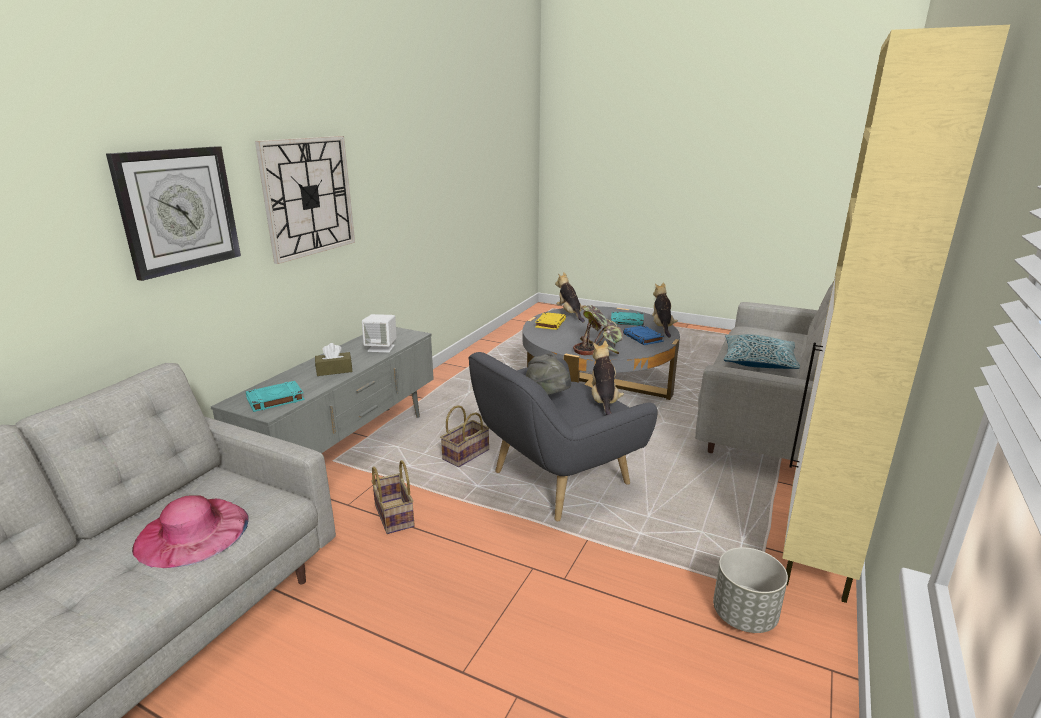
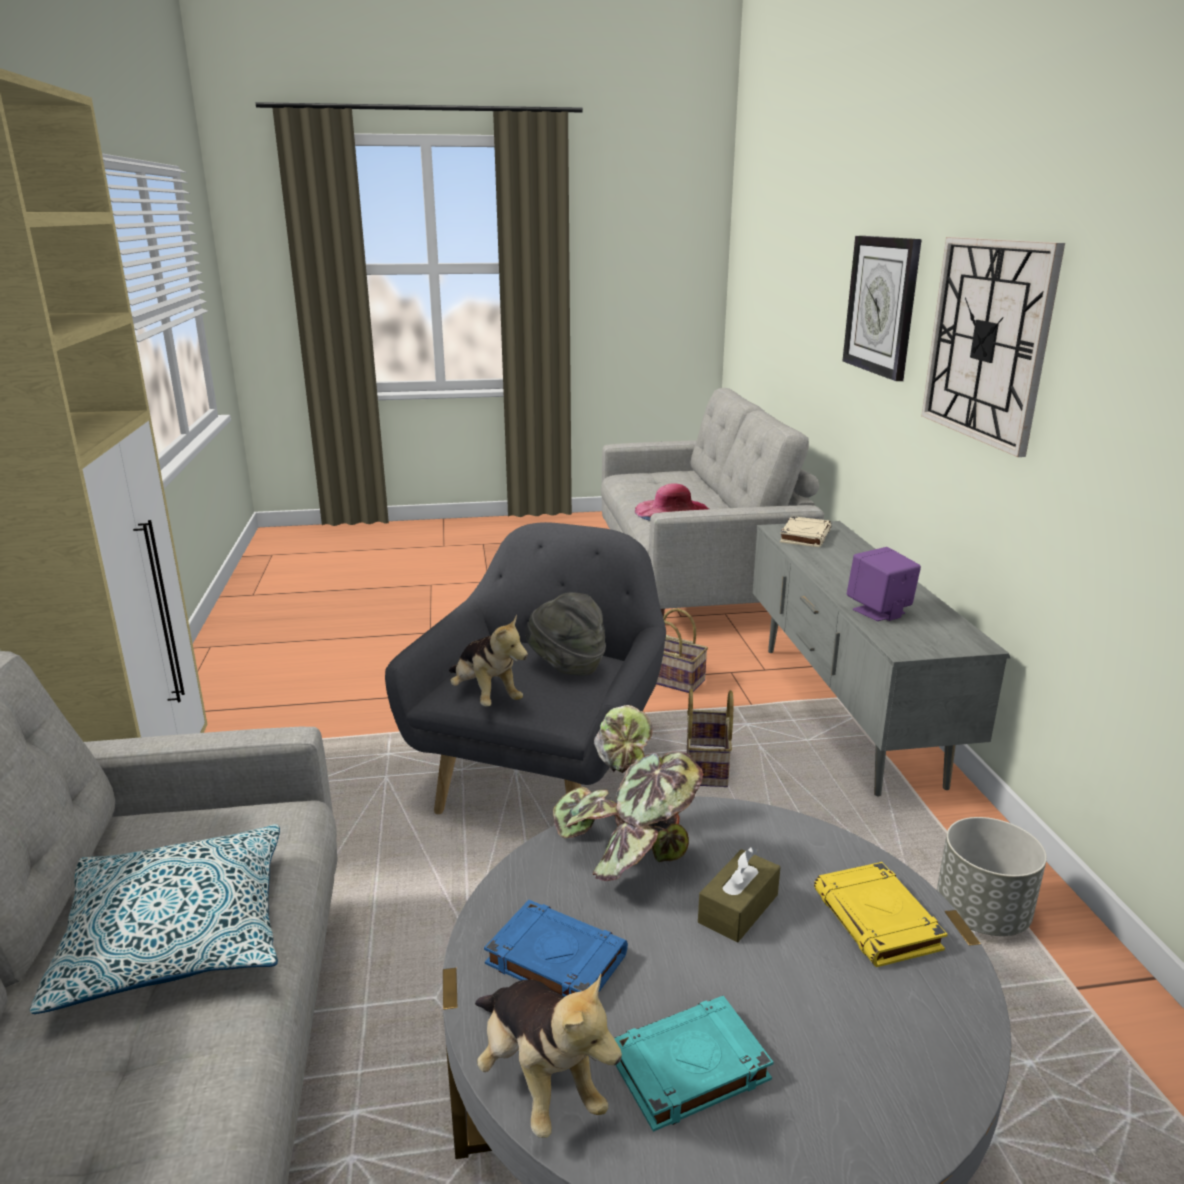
camera: 145 degrees right, 0 degrees up
turquoise book [246,381,304,412] -> beige book [780,516,831,547]
brown tissue box [315,343,352,376] -> brown tissue box moved to [698,847,780,943]
white speaker [362,314,397,353] -> purple speaker [847,547,921,621]
plush toy [555,272,585,323] -> none
grey planter [713,547,788,633] -> grey planter moved to [937,817,1047,936]

